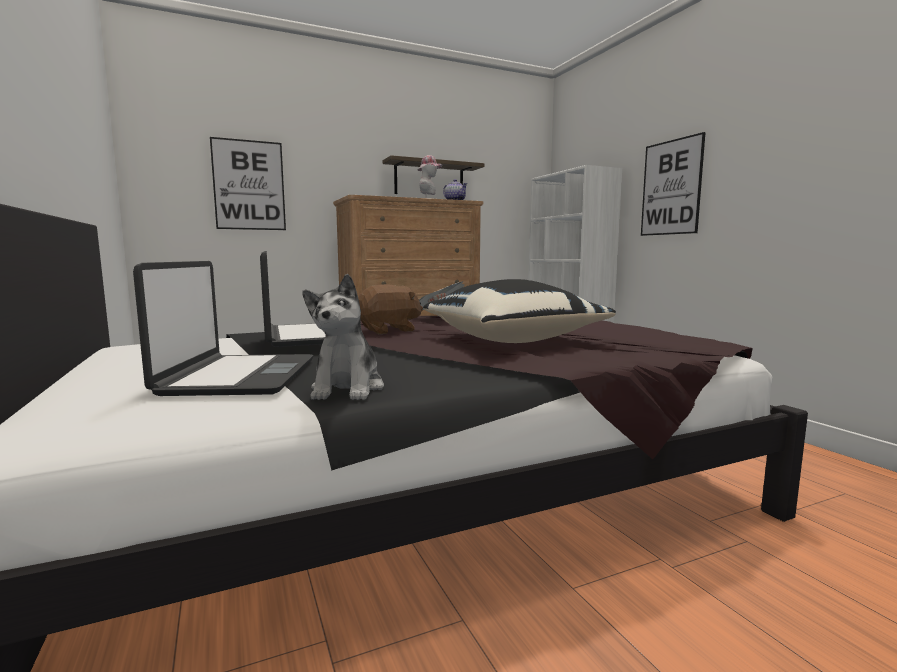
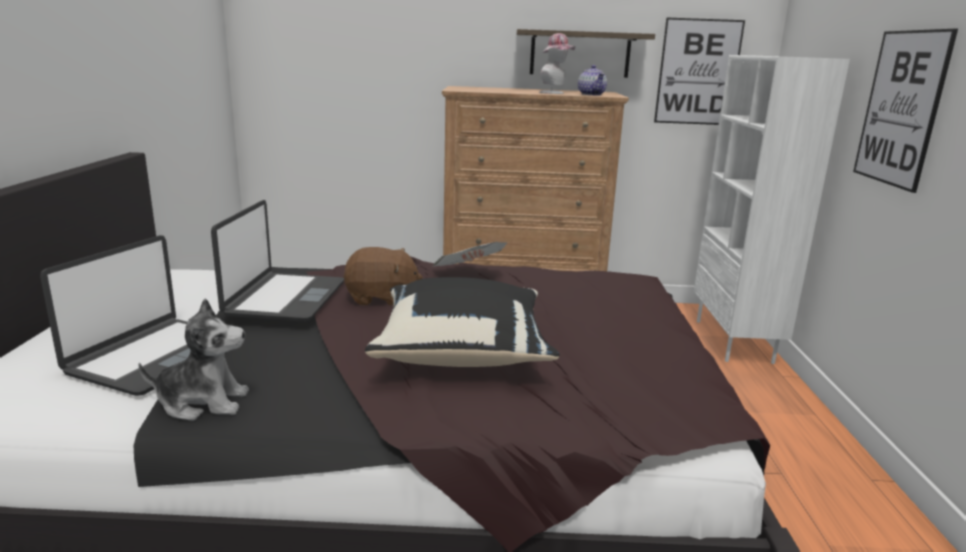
camera: 25 degrees right, 10 degrees up
picture [210,137,286,230] -> picture moved to [654,18,745,125]
plush toy [303,274,384,400] -> plush toy turned 120 degrees counterclockwise [138,299,249,421]

